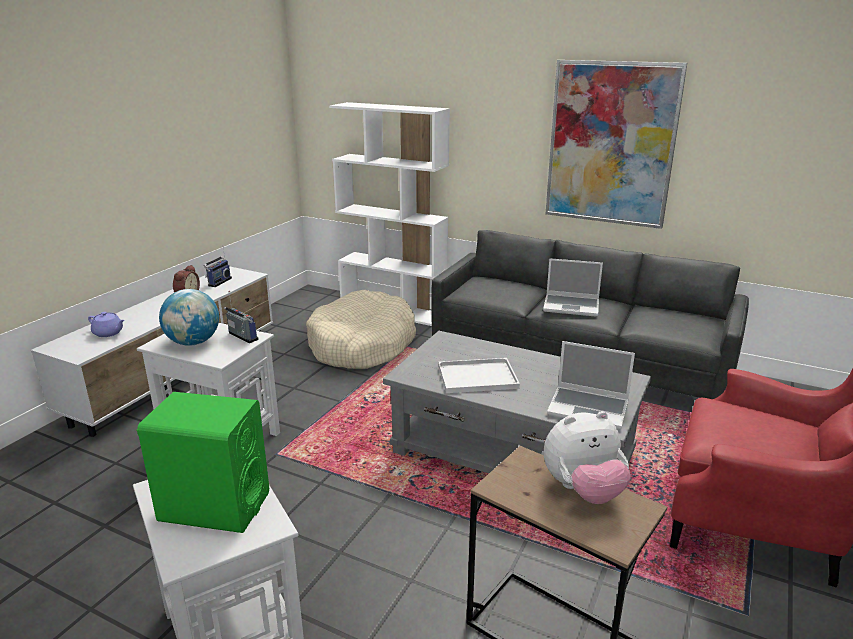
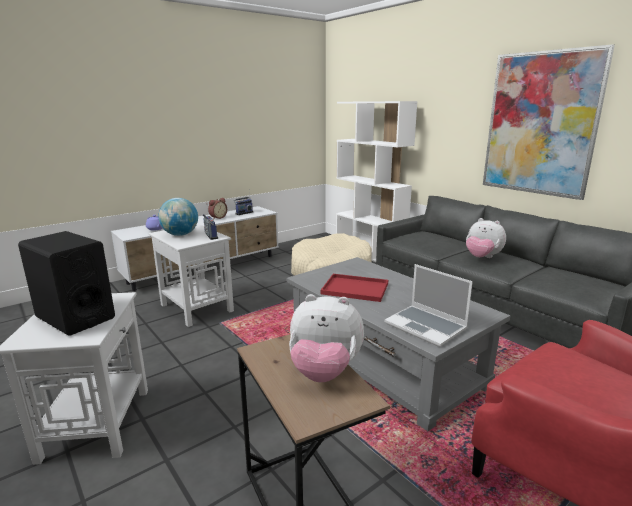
camera: 25 degrees right, 5 degrees down
green speaker [137,392,269,533] -> black speaker [18,231,115,336]
white tray [438,358,520,393] -> red tray [321,274,388,302]
laptop [543,258,603,317] -> plush toy [466,218,506,258]

